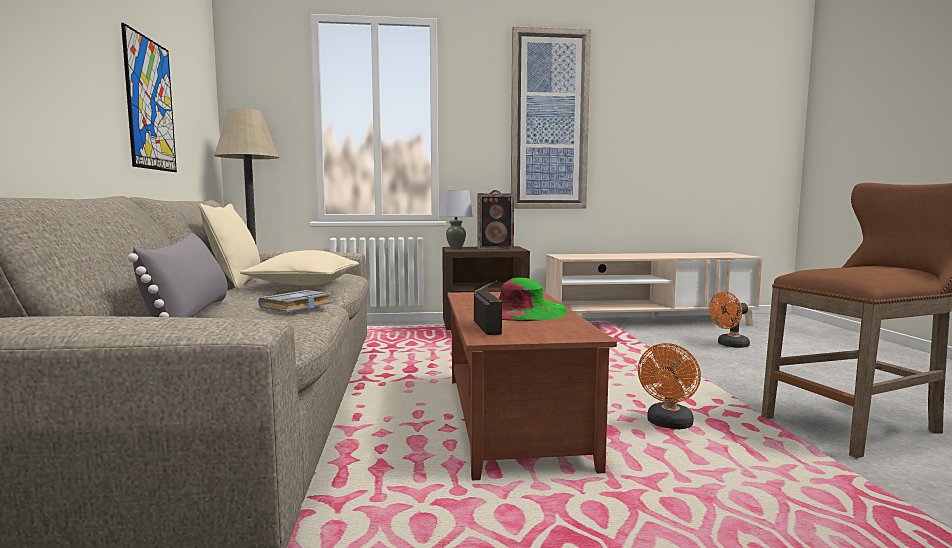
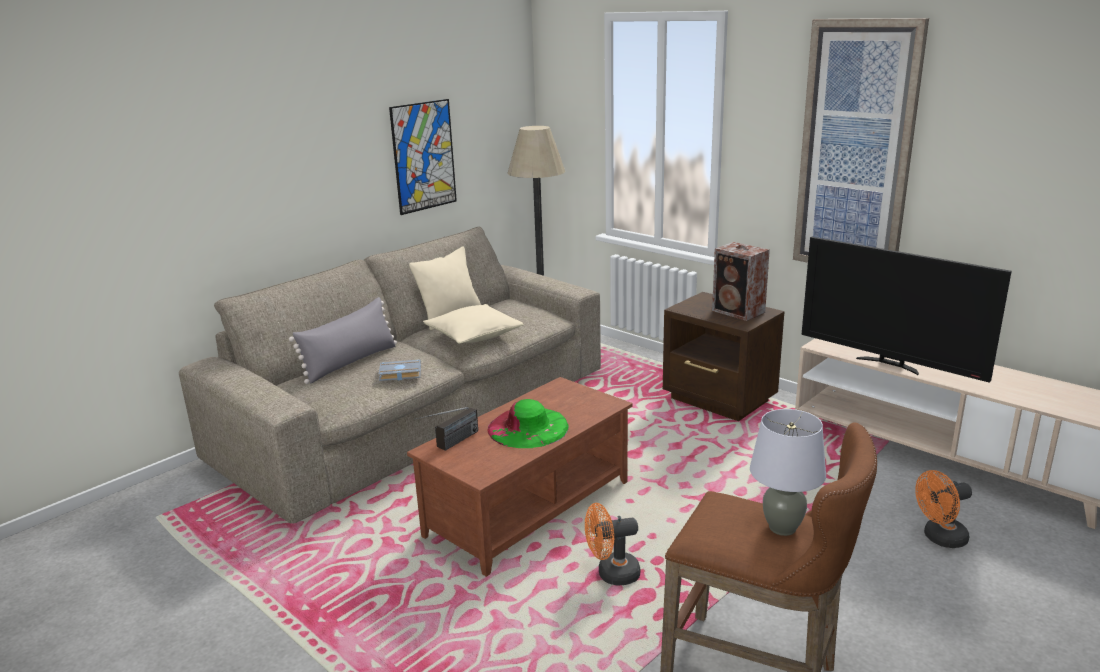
camera: 50 degrees right, 15 degrees up
grey table lamp [439,190,473,248] -> grey table lamp moved to [750,409,826,536]
orange fan [709,291,750,348] -> orange fan turned 45 degrees counterclockwise [915,470,972,548]
none -> television [801,237,1012,383]

